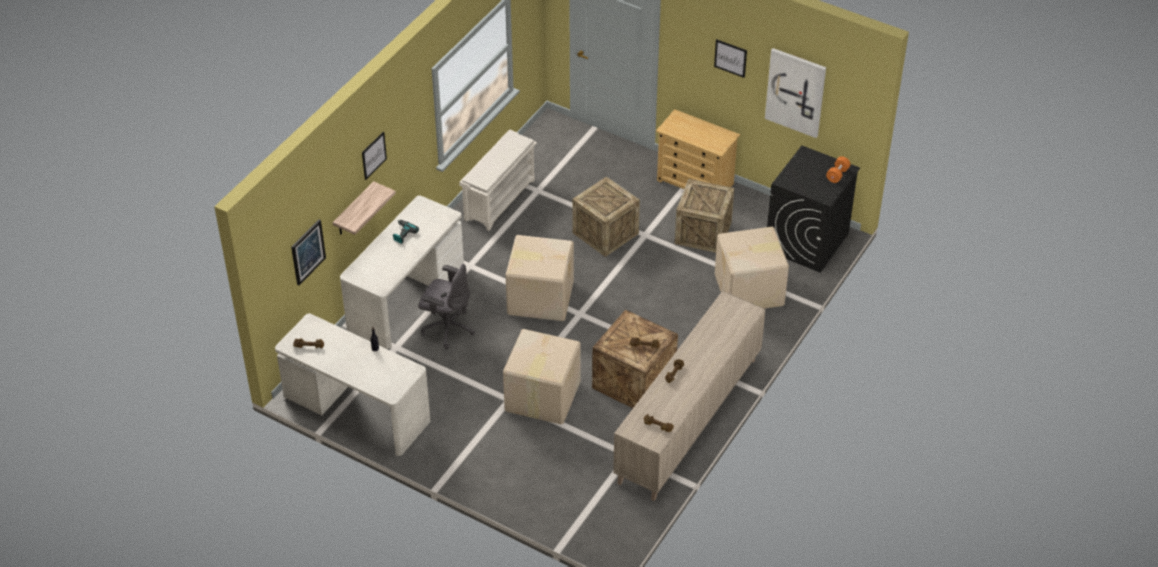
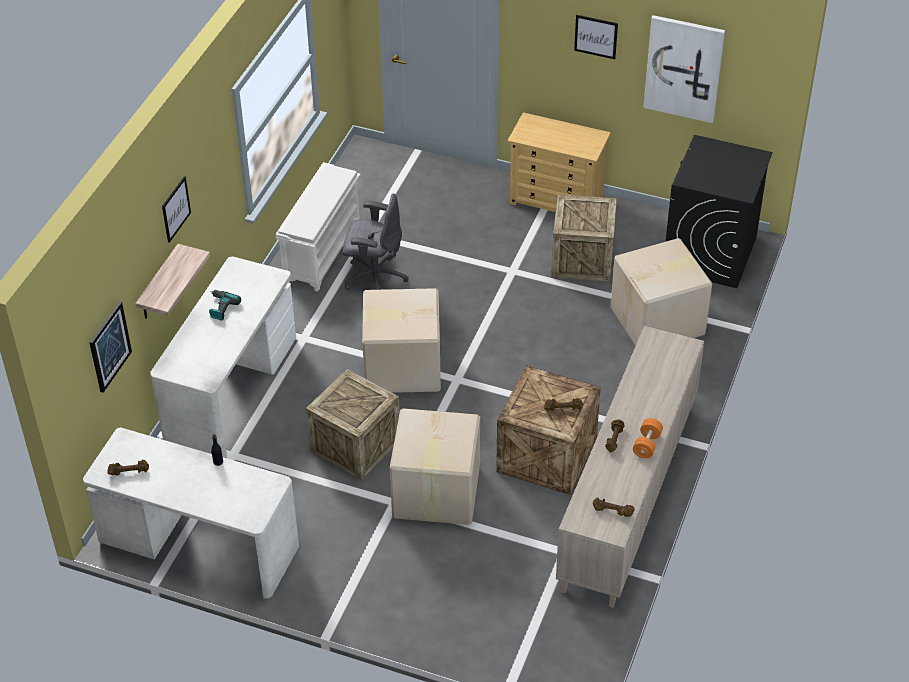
camera: 10 degrees left, 0 degrees up
grey office chair [418,264,475,349] -> grey office chair moved to [343,193,409,290]
crate [572,177,640,257] -> crate moved to [306,369,400,480]
orange dumbbell [826,156,851,183] -> orange dumbbell moved to [633,418,663,458]

